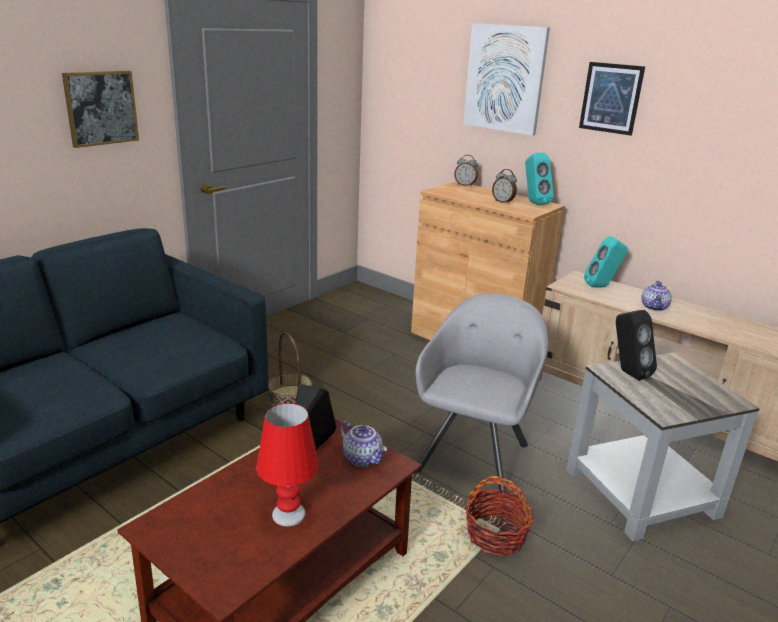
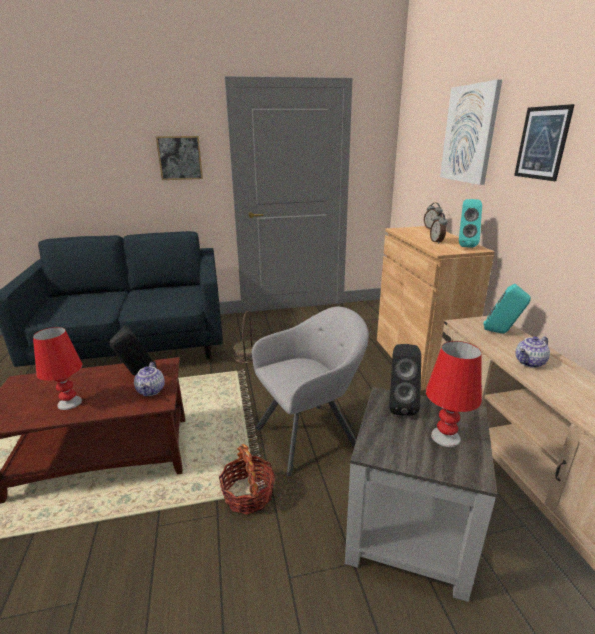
camera: 40 degrees right, 0 degrees up
none -> red table lamp [426,341,482,447]

